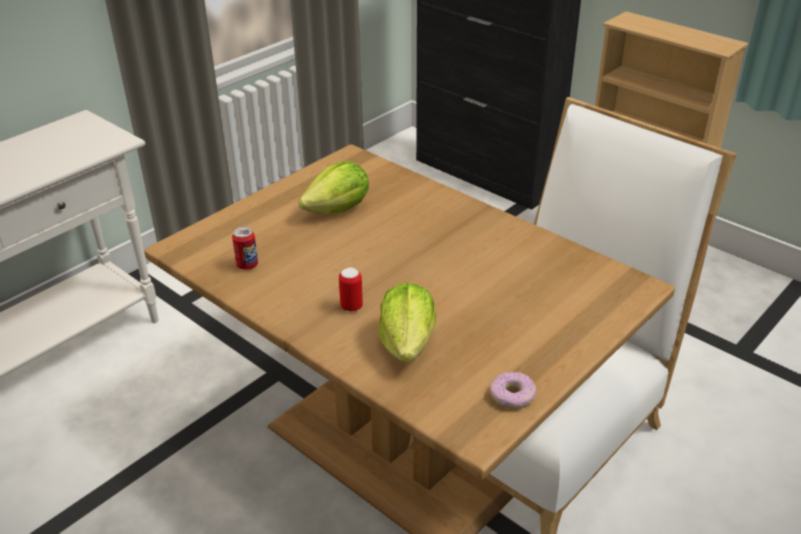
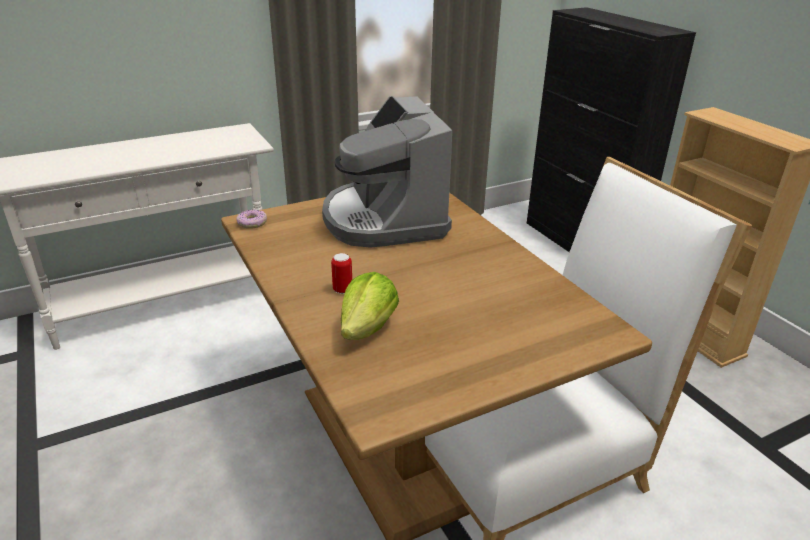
camera: 20 degrees right, 5 degrees down
can [232,227,258,270] -> none
lettuce [298,161,369,214] -> coffee machine [322,96,452,248]
donut [490,372,536,409] -> donut moved to [236,210,267,229]

